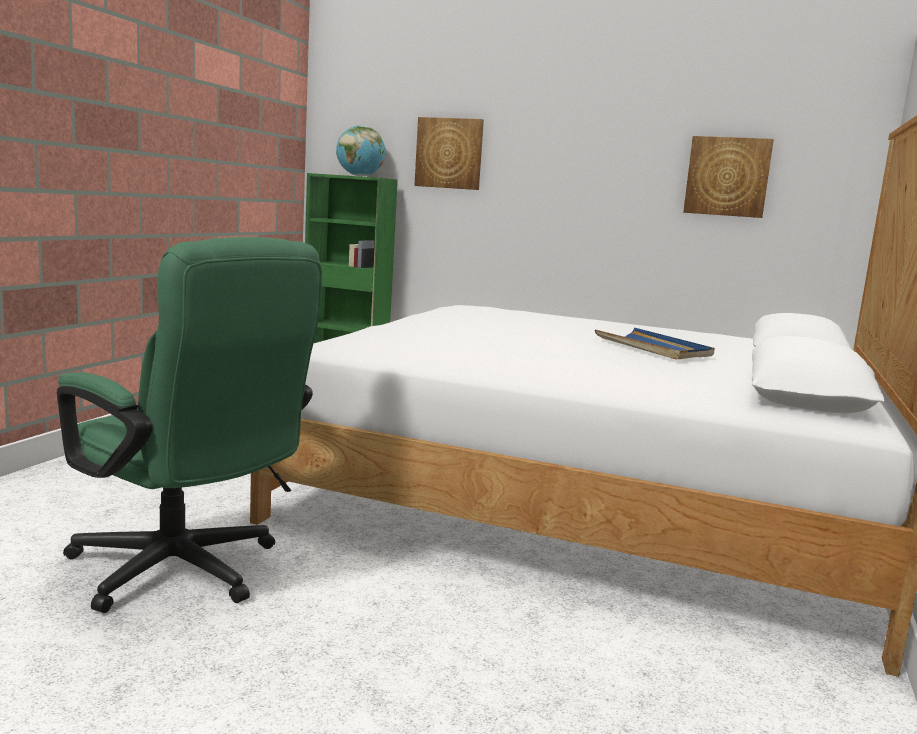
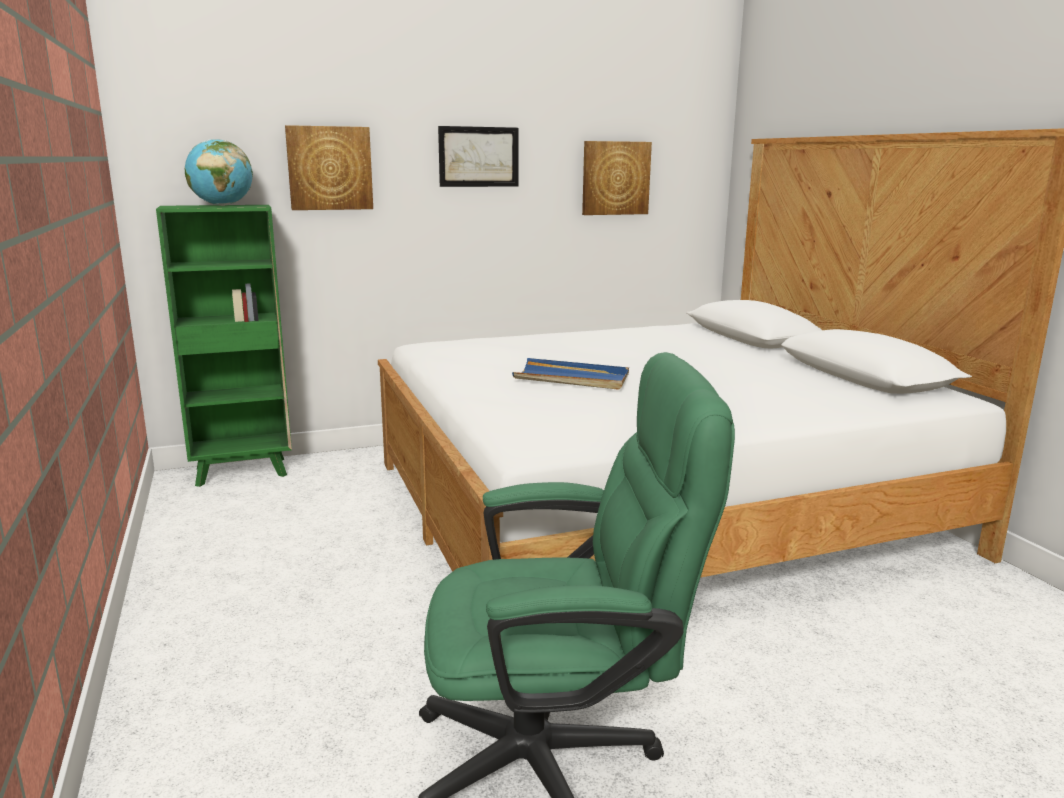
camera: 40 degrees left, 5 degrees up
blue tray [595,328,715,359] -> blue tray moved to [512,358,629,390]
none -> picture [438,126,519,187]

